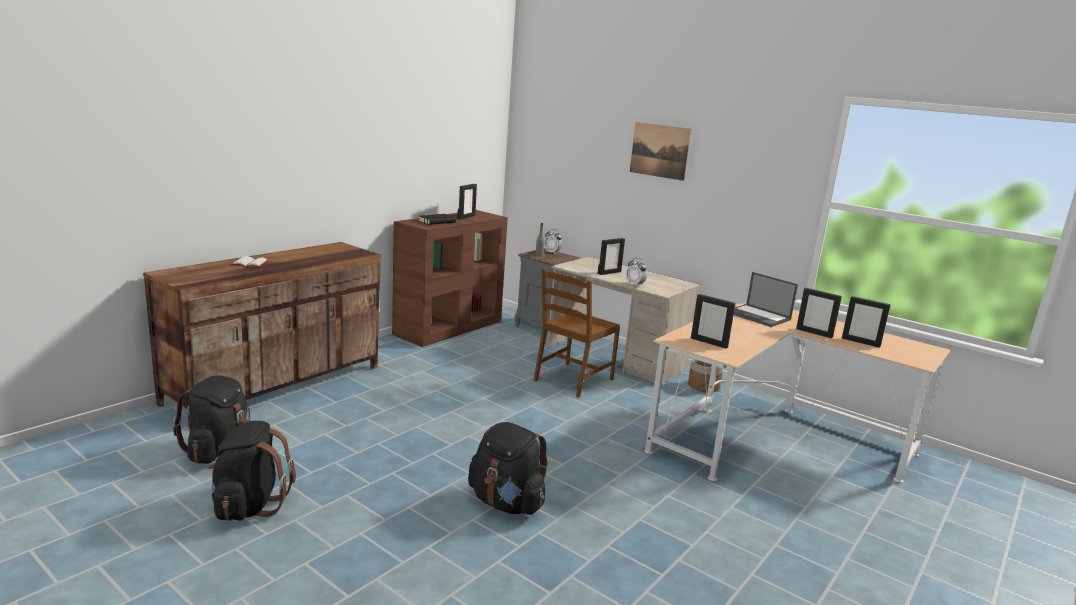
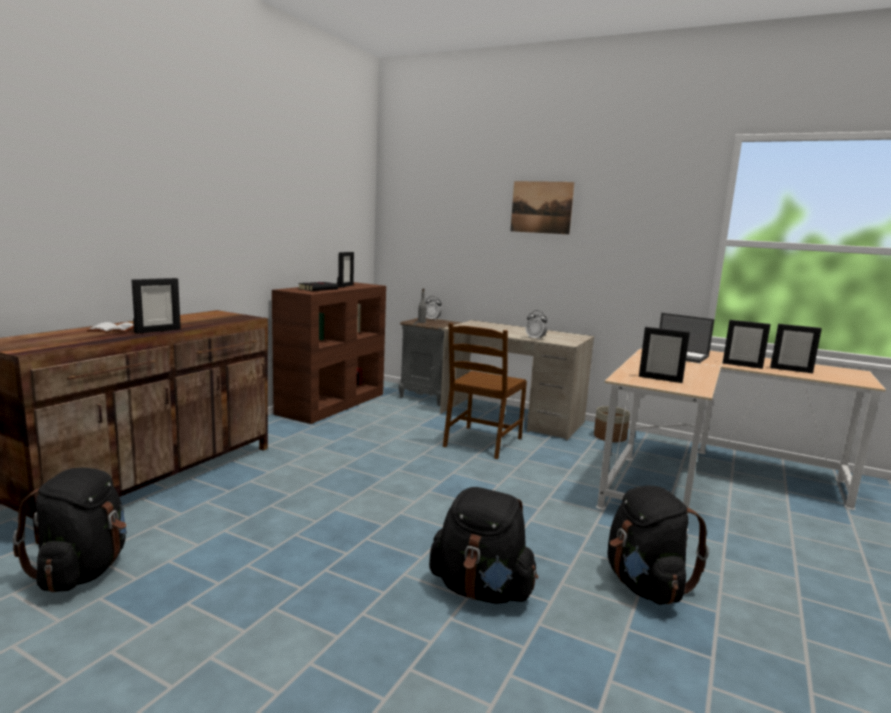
camera: 10 degrees left, 5 degrees down
black backpack [208,421,296,521] -> black backpack moved to [607,485,709,605]
picture frame [597,238,625,275] -> picture frame moved to [132,278,181,334]

